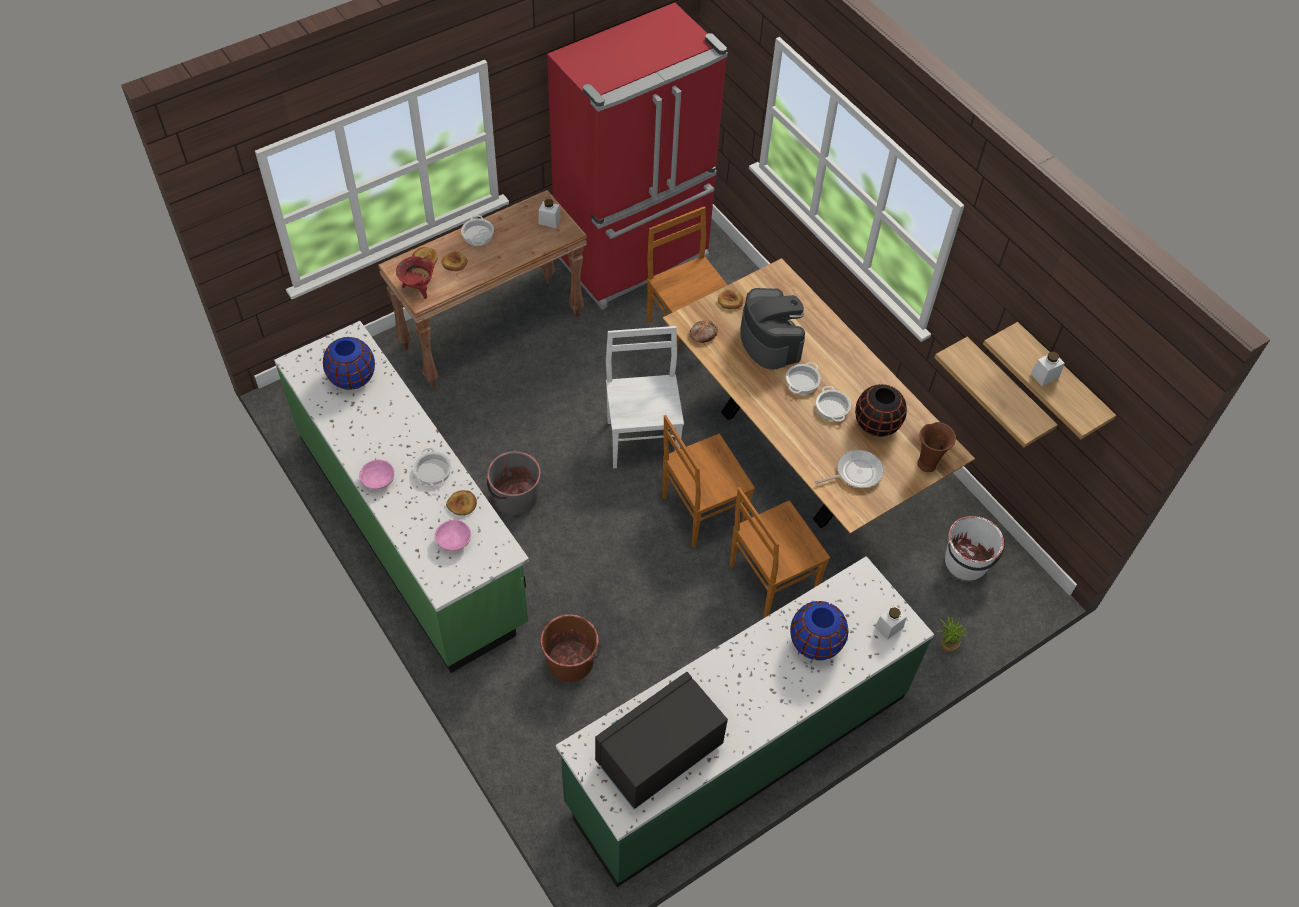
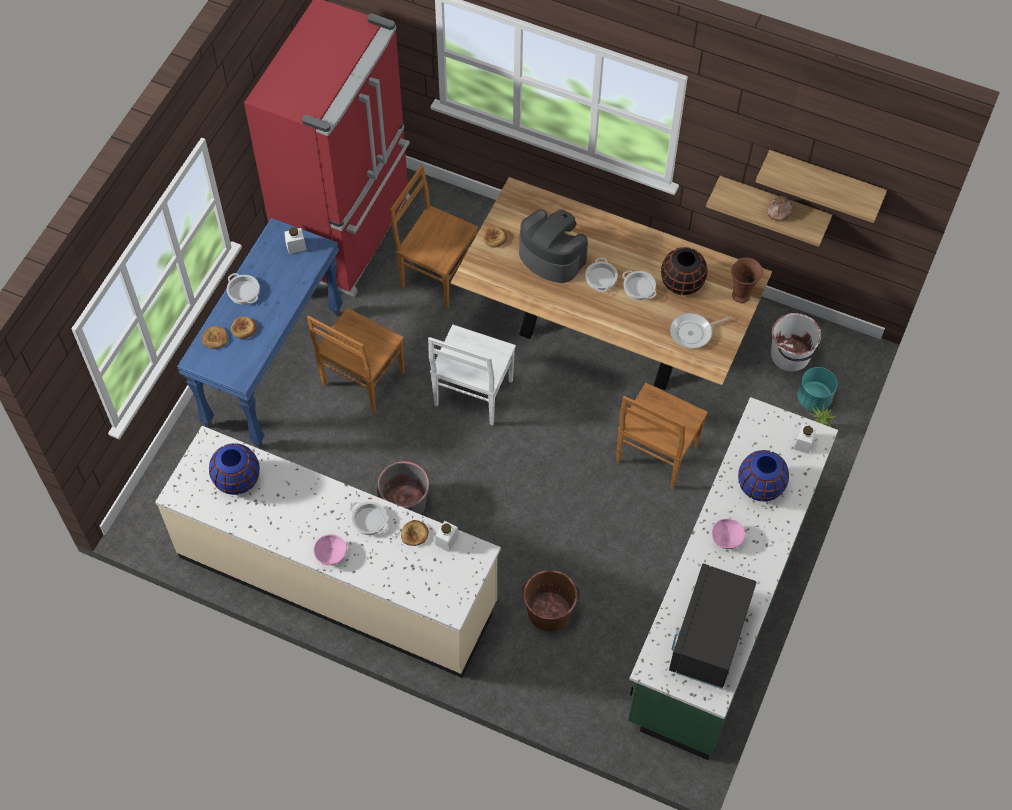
camera: 30 degrees left, 5 degrees up
green counter [274,321,529,673] -> beige counter [155,426,501,678]
brown console table [378,190,587,388] -> blue console table [177,218,343,449]
red cooking pot [396,256,435,299] -> none
pink bowl [435,520,471,551] -> pink bowl moved to [712,519,745,549]
white chair [606,326,684,468] -> white chair turned 120 degrees counterclockwise [428,324,516,425]
brown chair [662,415,755,548] -> brown chair moved to [307,308,405,413]
bread [689,320,718,343] -> bread moved to [768,196,793,221]
frying pan [815,450,884,488] -> frying pan turned 150 degrees counterclockwise [670,313,732,349]
white jar [1031,352,1065,386] -> white jar moved to [435,521,459,552]
none -> turquoise planter [797,367,837,411]

